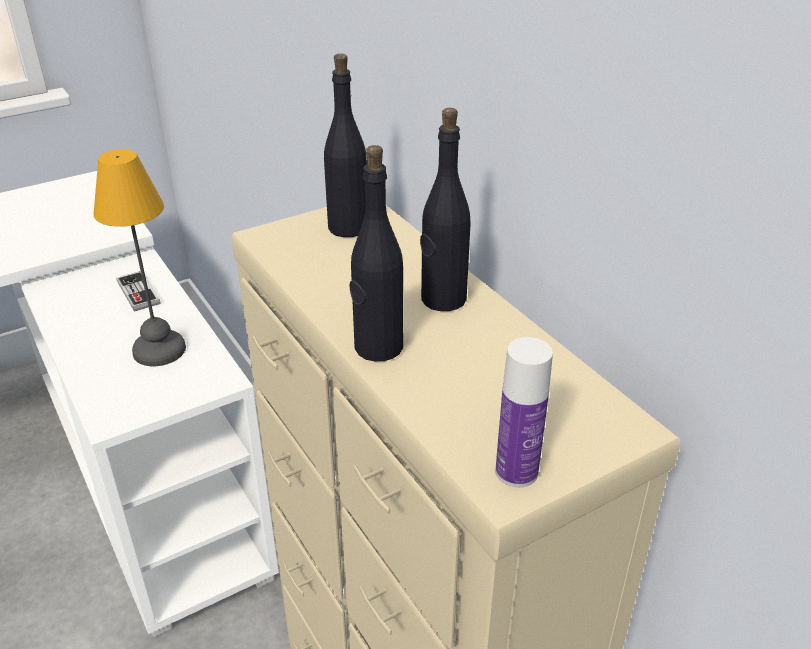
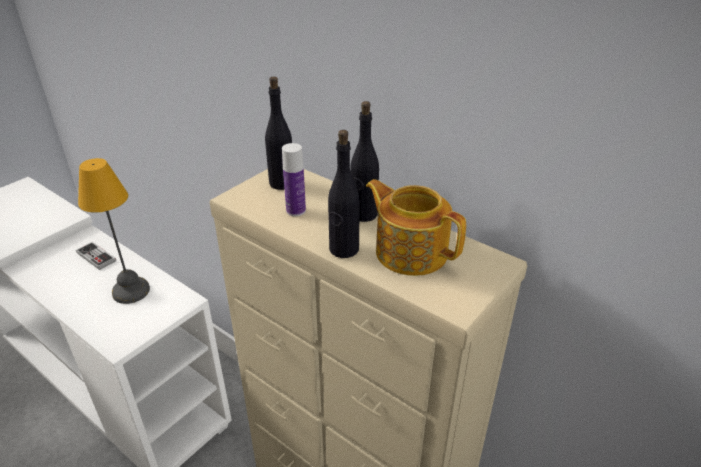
camera: 20 degrees left, 0 degrees up
bottle [496,337,553,488] -> bottle moved to [282,143,306,216]
none -> teapot [366,179,466,276]

